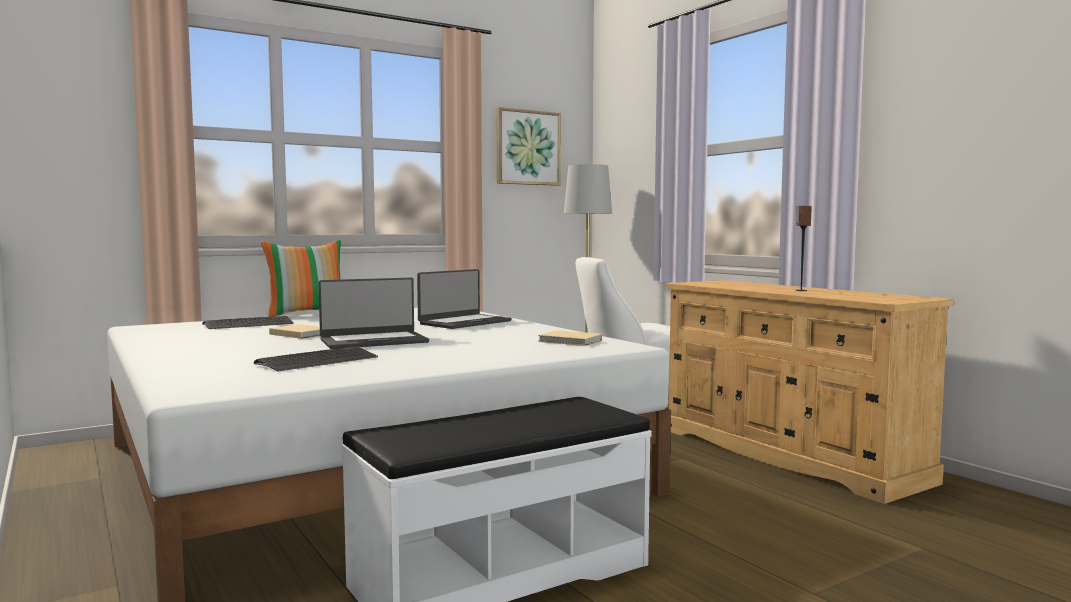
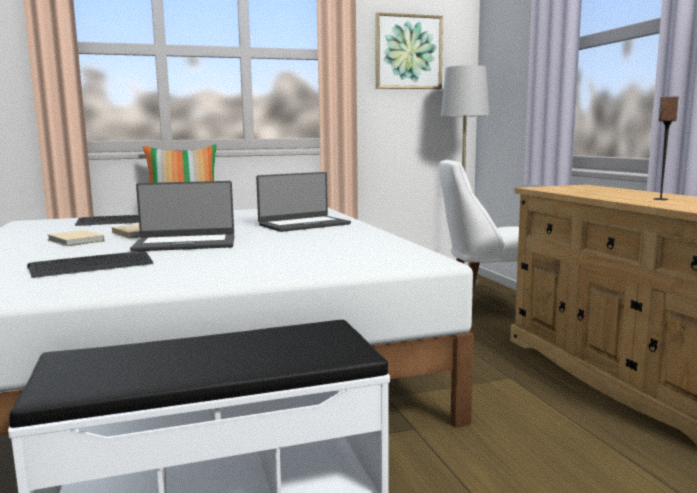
camera: 15 degrees right, 5 degrees up
beige book [538,330,602,346] -> beige book moved to [47,230,105,246]

